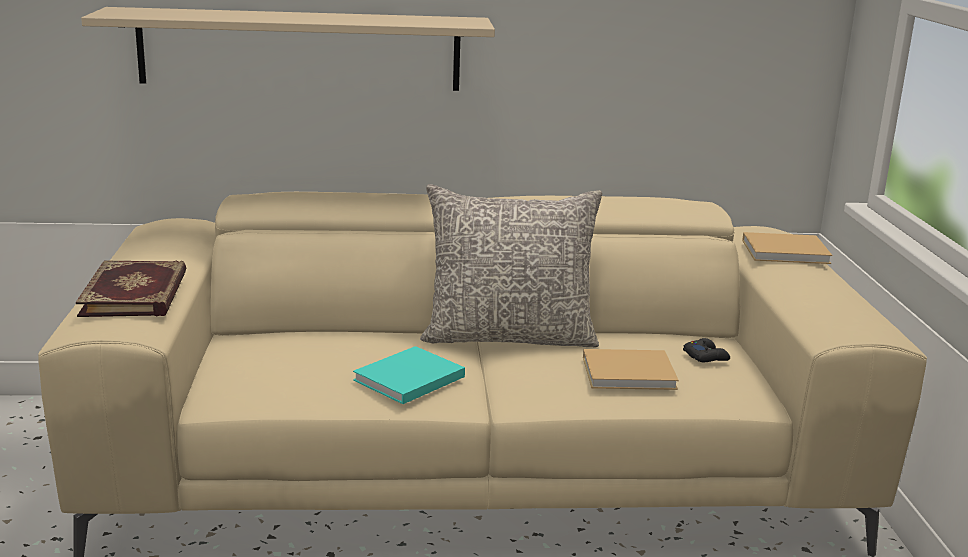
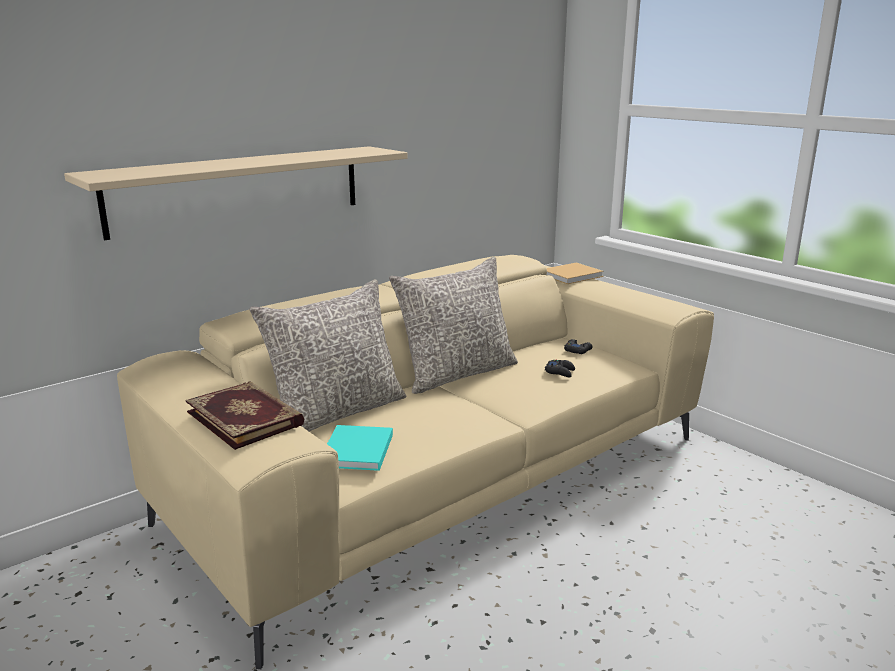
camera: 35 degrees left, 0 degrees up
turquoise book [353,346,465,404] -> turquoise book moved to [327,425,393,471]
beige book [583,349,679,390] -> black game controller [545,359,575,377]
none -> grey pillow [249,279,406,432]

